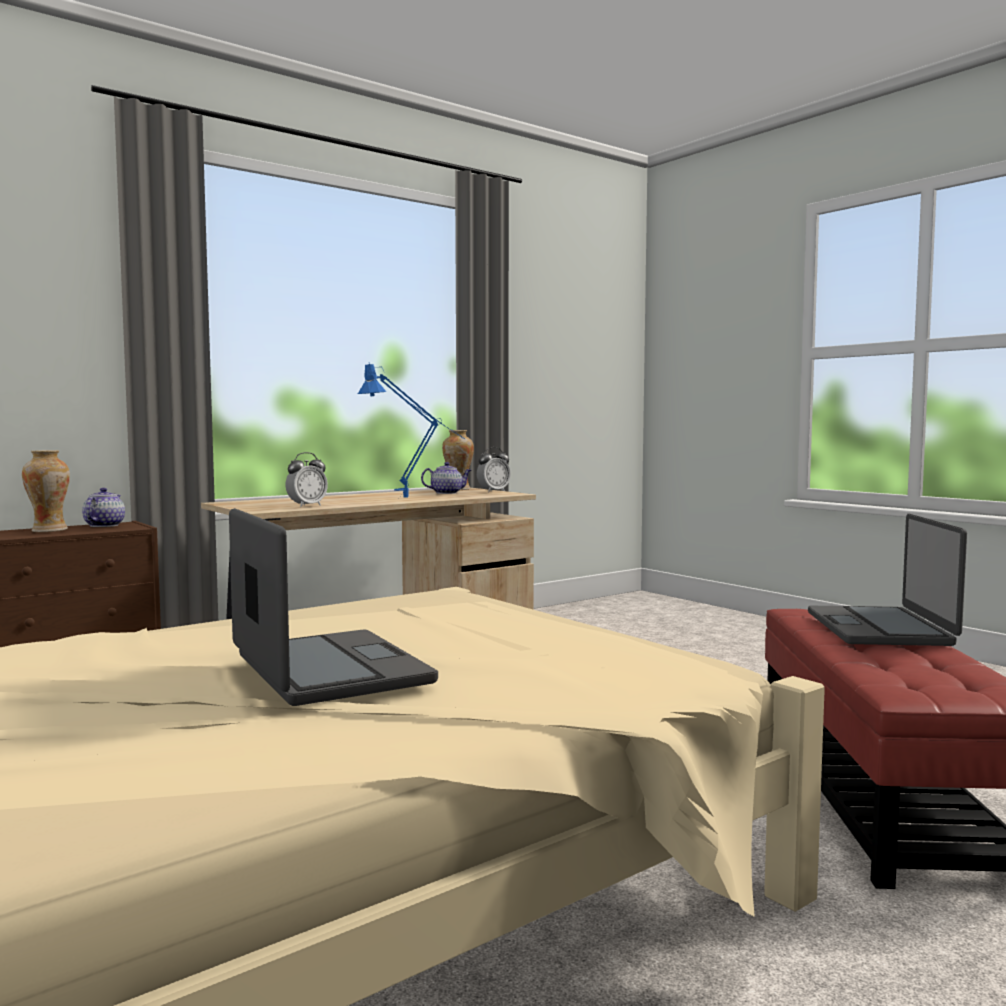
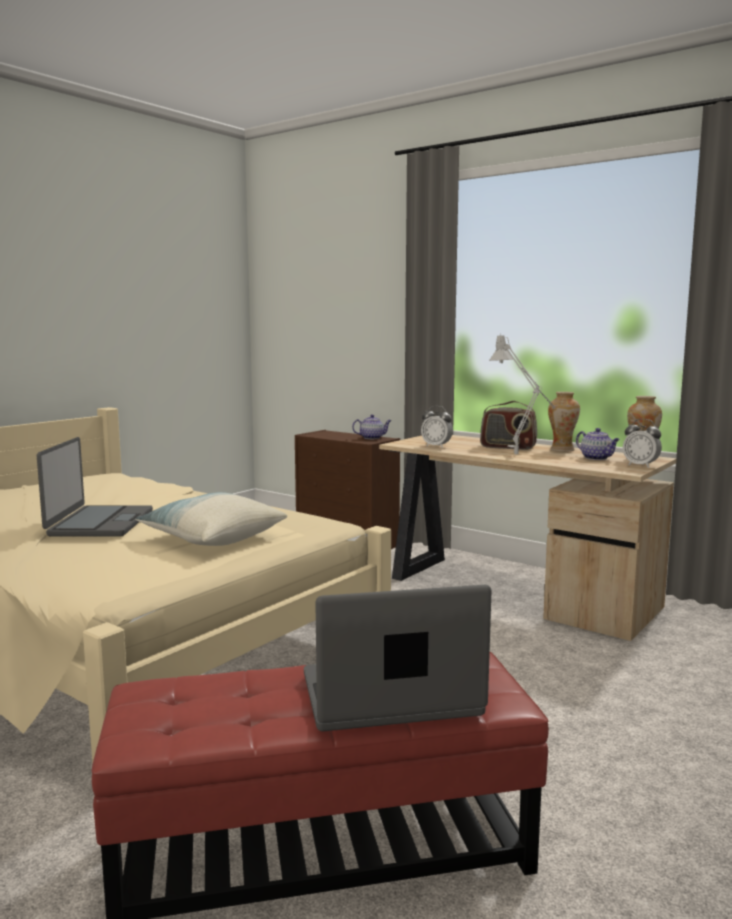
camera: 75 degrees right, 5 degrees up
vase [22,450,70,532] -> vase moved to [548,392,580,452]
laptop [229,508,438,706] -> laptop turned 45 degrees counterclockwise [37,437,153,537]
blue table lamp [358,363,465,498] -> grey table lamp [489,333,555,454]
none -> pillow [135,492,287,546]
none -> radio [480,401,537,450]

